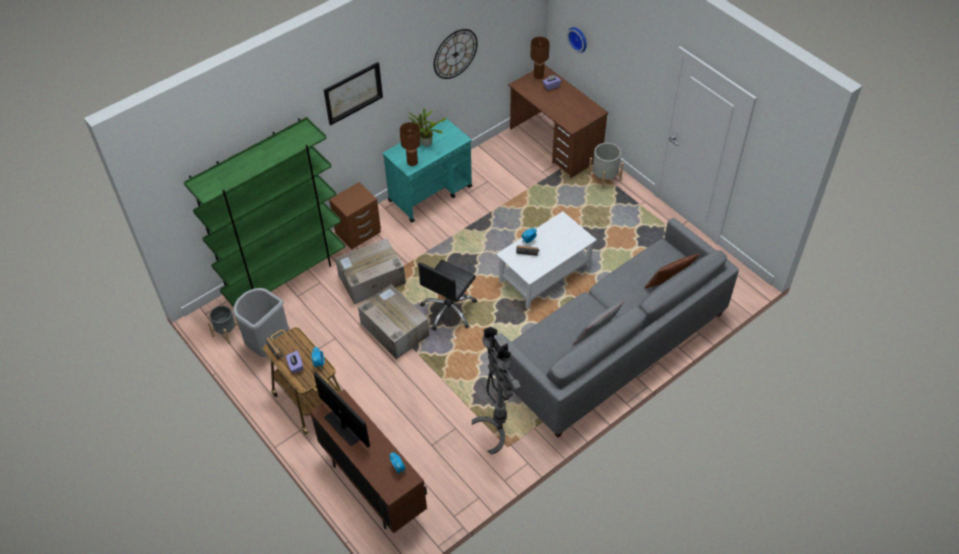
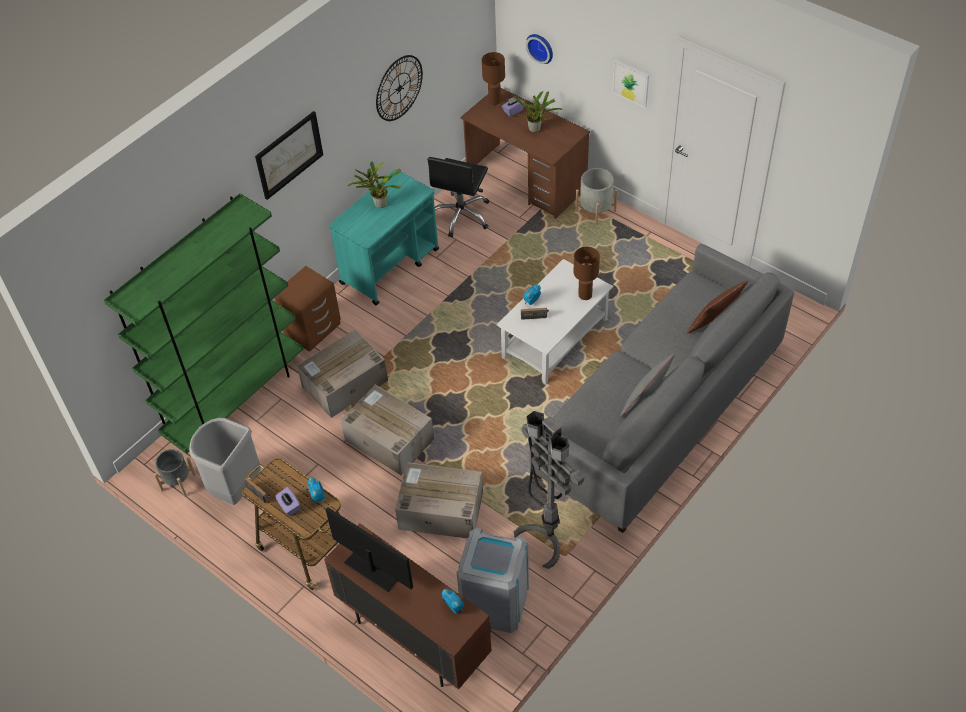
camera: 10 degrees left, 0 degrees up
brown table lamp [400,122,421,166] -> brown table lamp moved to [574,247,600,300]
black office chair [418,260,477,331] -> black office chair moved to [427,157,489,237]
none -> cardboard box [395,462,483,538]
none -> grey trash can [457,528,529,633]
none -> potted plant [512,91,563,133]
none -> picture [612,59,649,108]

